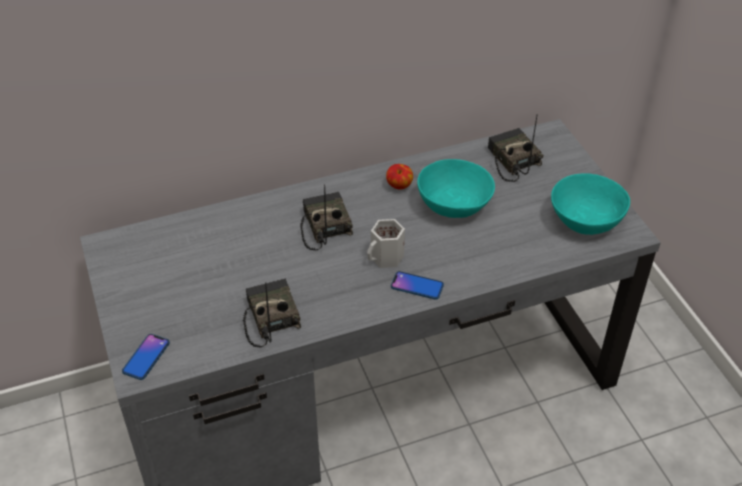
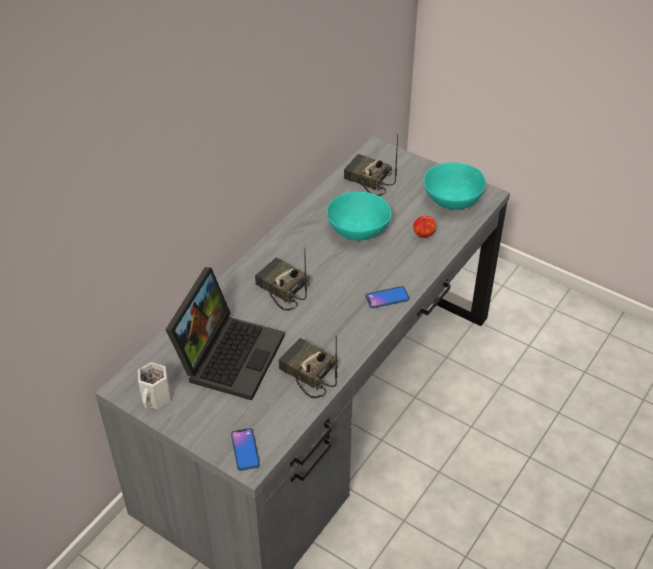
camera: 35 degrees left, 0 degrees up
white mug [367,219,405,268] -> white mug moved to [138,362,171,409]
apple [386,164,413,189] -> apple moved to [413,216,436,238]
none -> laptop [165,267,285,400]

